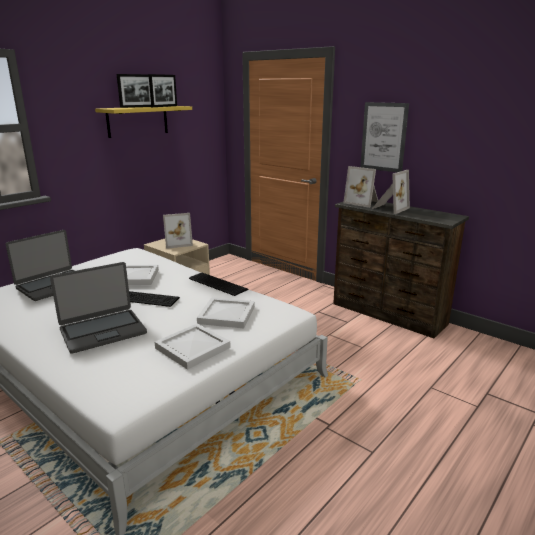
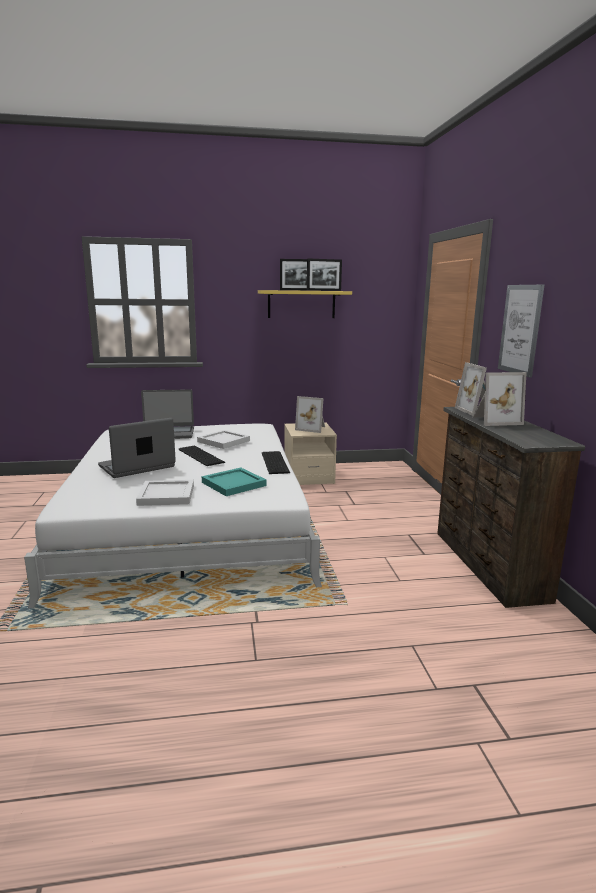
camera: 40 degrees right, 5 degrees down
laptop [50,262,147,354] -> laptop turned 135 degrees clockwise [98,418,176,478]
white tray [197,298,255,328] -> turquoise tray [202,468,267,496]

